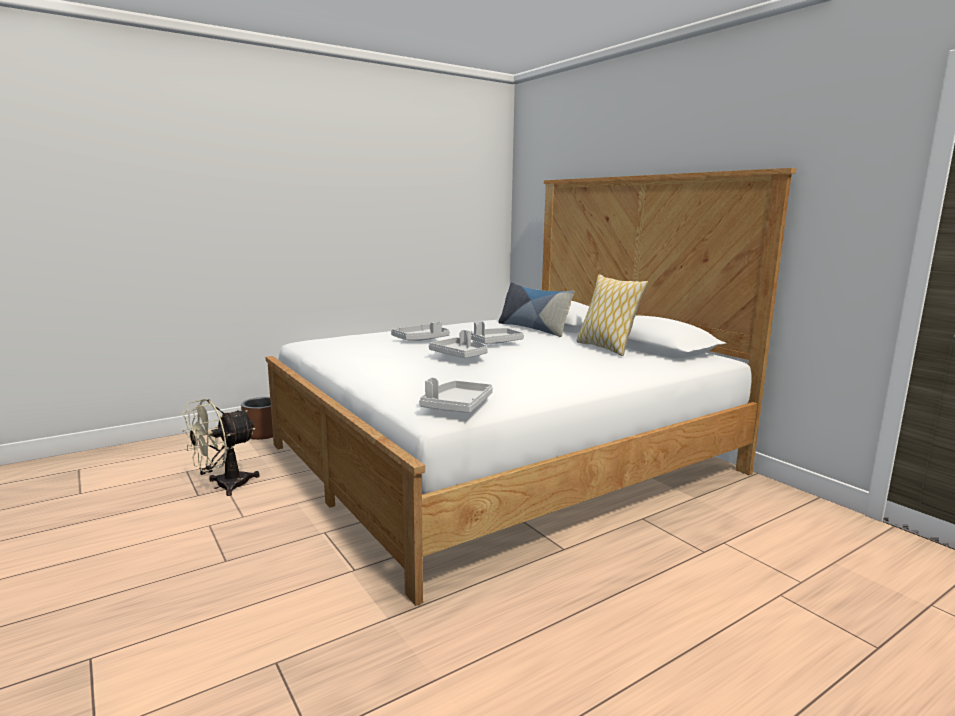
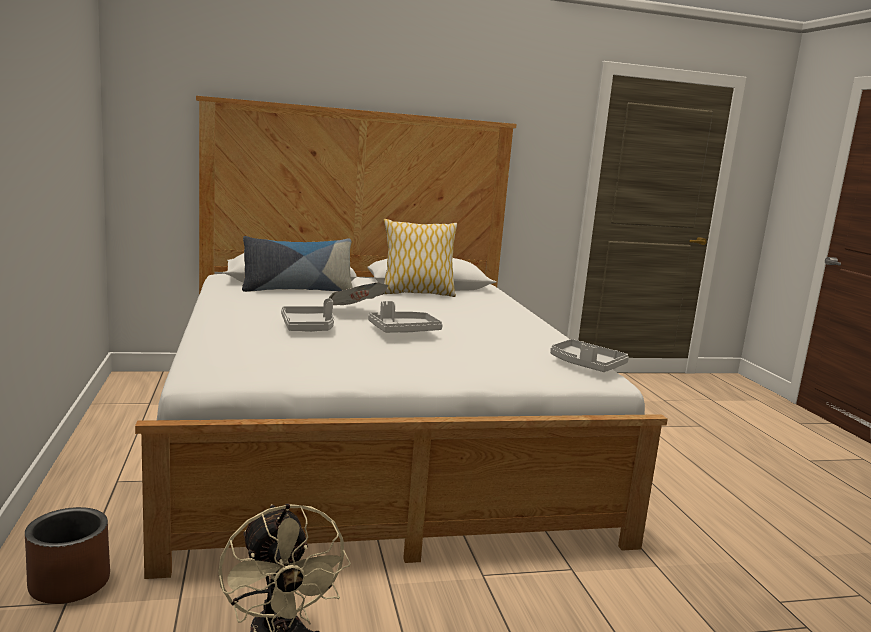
camera: 70 degrees left, 0 degrees up
grey tray [471,321,524,344] -> newspaper [329,283,388,305]

